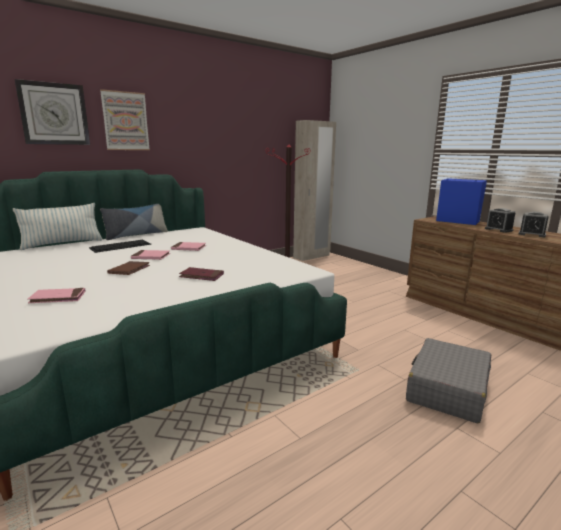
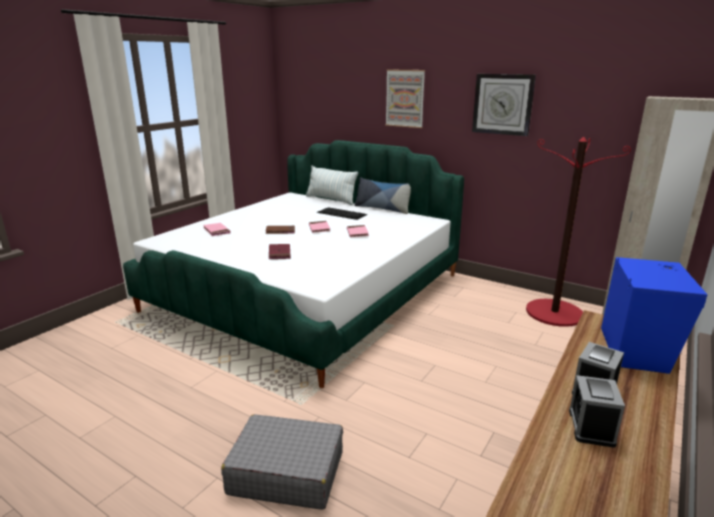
camera: 70 degrees right, 5 degrees up
wall clock [15,79,90,145] -> wall clock moved to [472,74,536,136]

